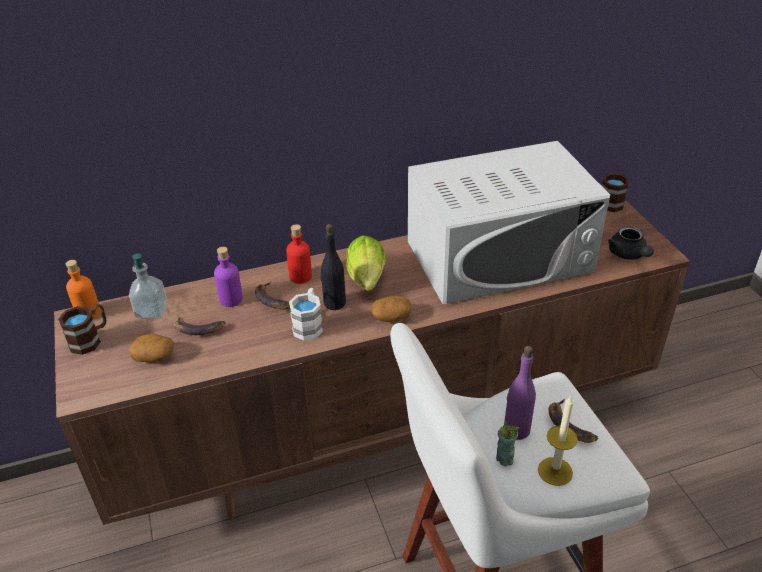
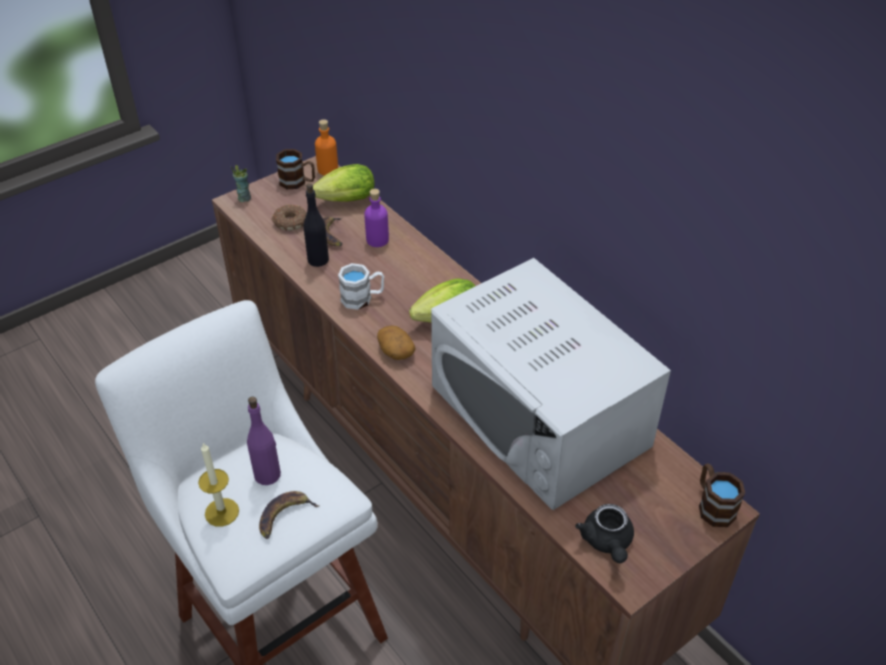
camera: 70 degrees right, 5 degrees up
soap dispenser [129,253,168,319] -> lettuce [313,164,374,202]
potato [129,334,174,362] -> donut [271,204,306,231]
banana [255,281,290,310] -> none
red bottle [286,224,312,284] -> none
black bottle [321,224,346,310] -> black bottle moved to [303,183,329,267]
cup [496,421,519,466] -> cup moved to [231,165,251,202]
black teapot [608,226,654,260] -> black teapot turned 60 degrees counterclockwise [575,504,634,563]

